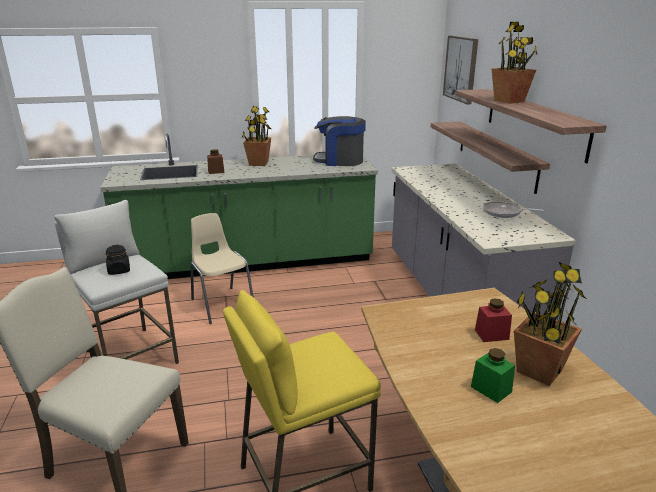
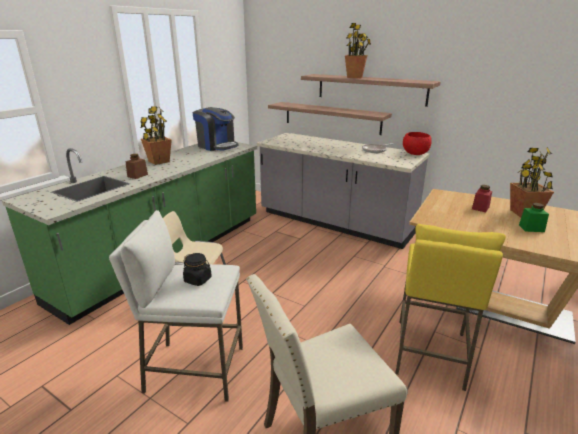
camera: 45 degrees left, 0 degrees up
coffee machine [313,116,366,166] -> coffee machine turned 105 degrees counterclockwise [192,107,239,151]
picture [443,36,478,104] -> none
none -> red bowl [403,132,432,155]

